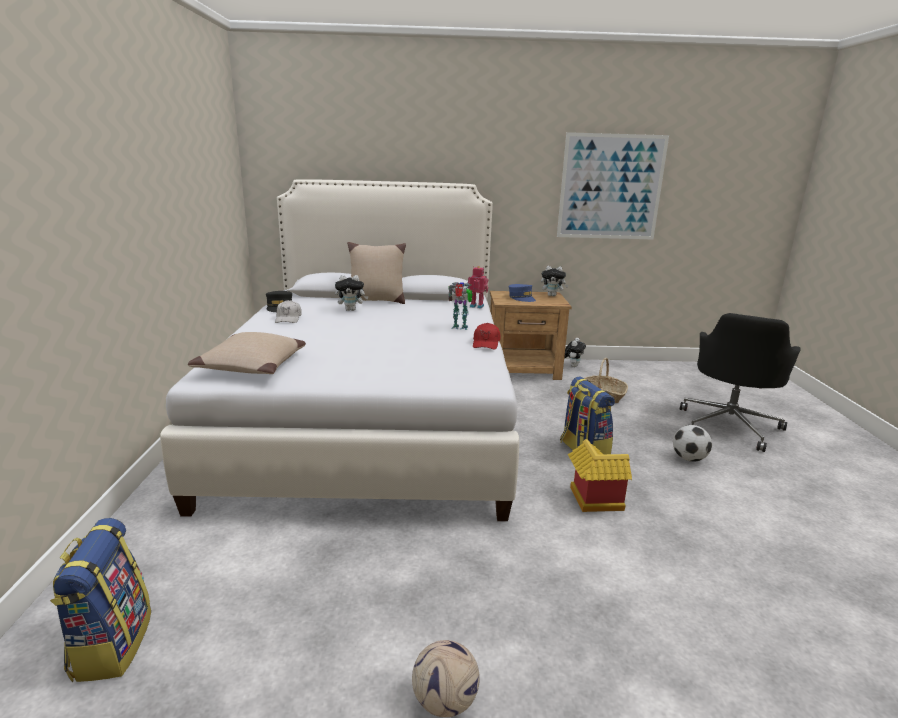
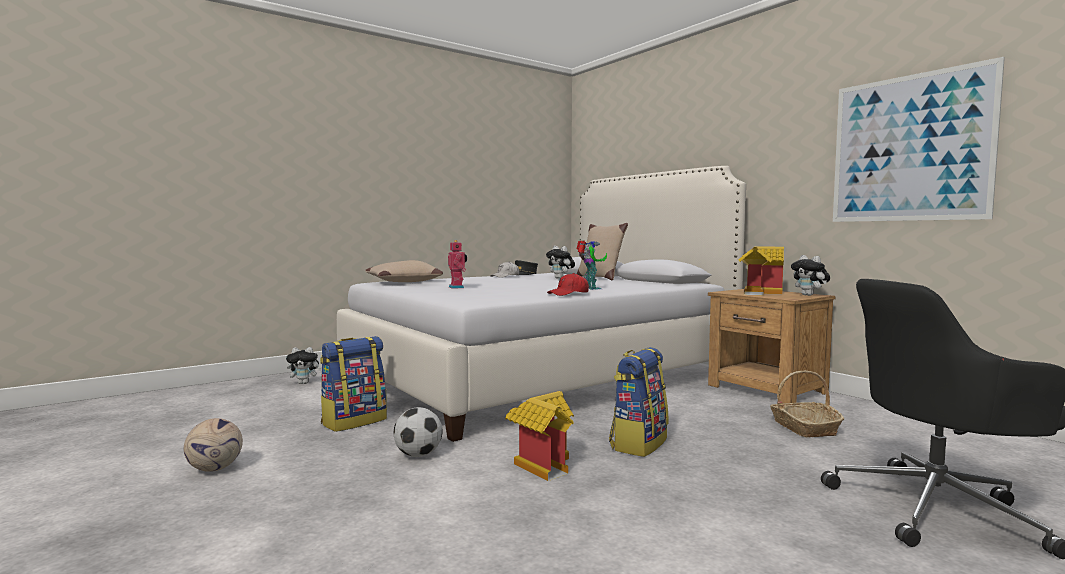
camera: 55 degrees right, 15 degrees down
backpack [50,518,151,682] -> backpack moved to [320,336,387,432]
toy robot [468,266,488,309] -> toy robot moved to [448,240,467,289]
blue cap [509,284,536,302] -> toy house [738,246,784,295]
plush toy [564,338,586,367] -> plush toy moved to [286,347,322,384]
football [673,425,712,462] -> football moved to [394,407,443,457]

